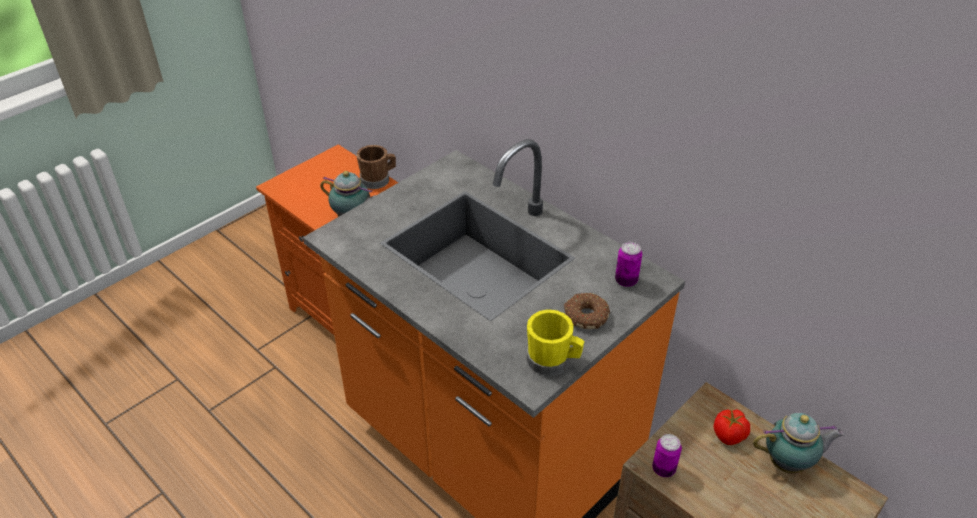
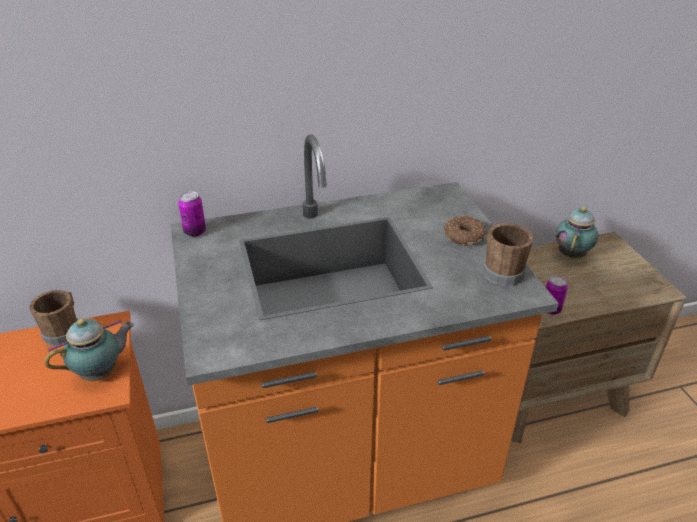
camera: 60 degrees left, 5 degrees down
yellow mug [527,310,584,376] -> brown mug [483,223,533,286]
can [615,242,642,287] -> can moved to [178,191,206,237]
tomato [713,409,750,445] -> none

